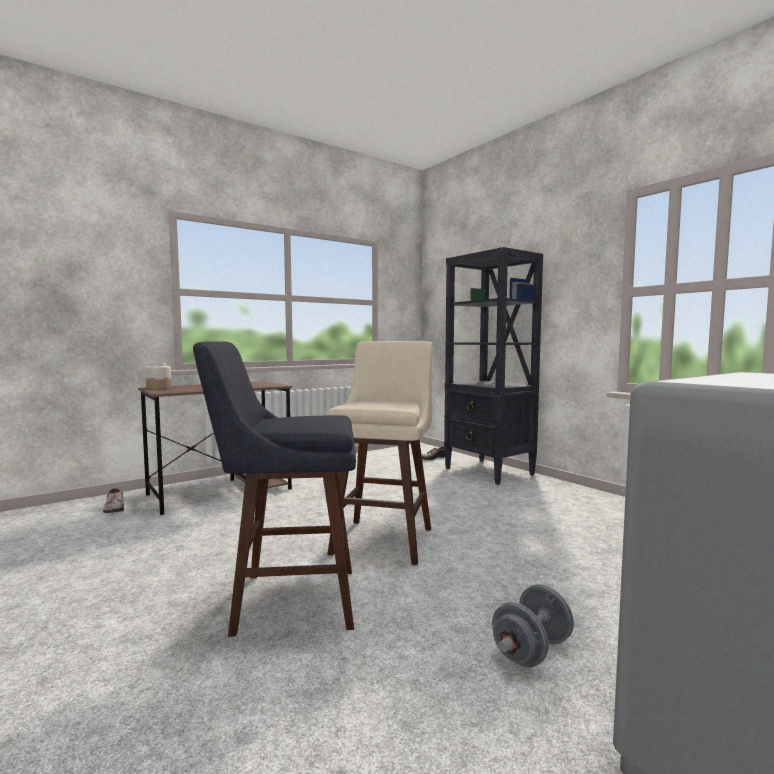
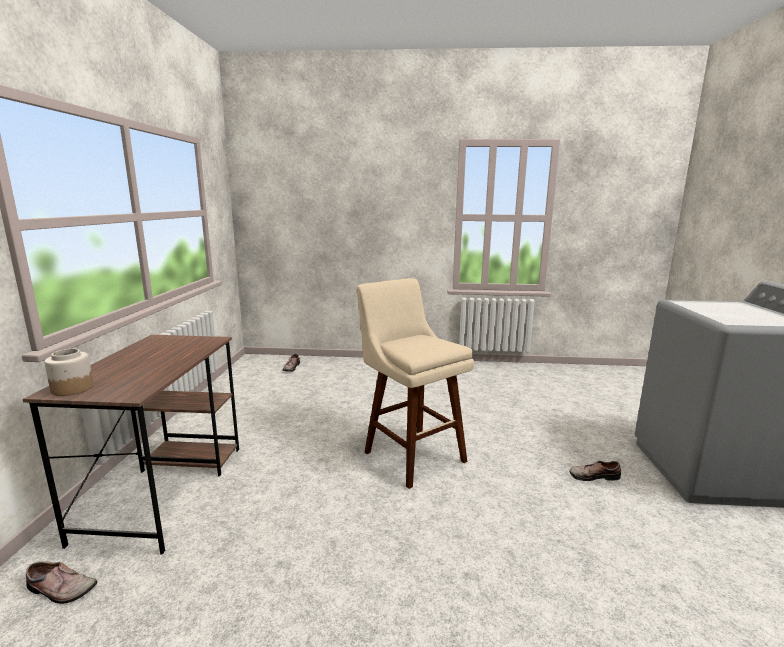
camera: 50 degrees left, 10 degrees up
blue stool [193,342,356,637] -> none
black bookcase [444,247,543,485] -> none
grey dumbbell [492,584,574,668] -> shoe [570,461,621,481]

